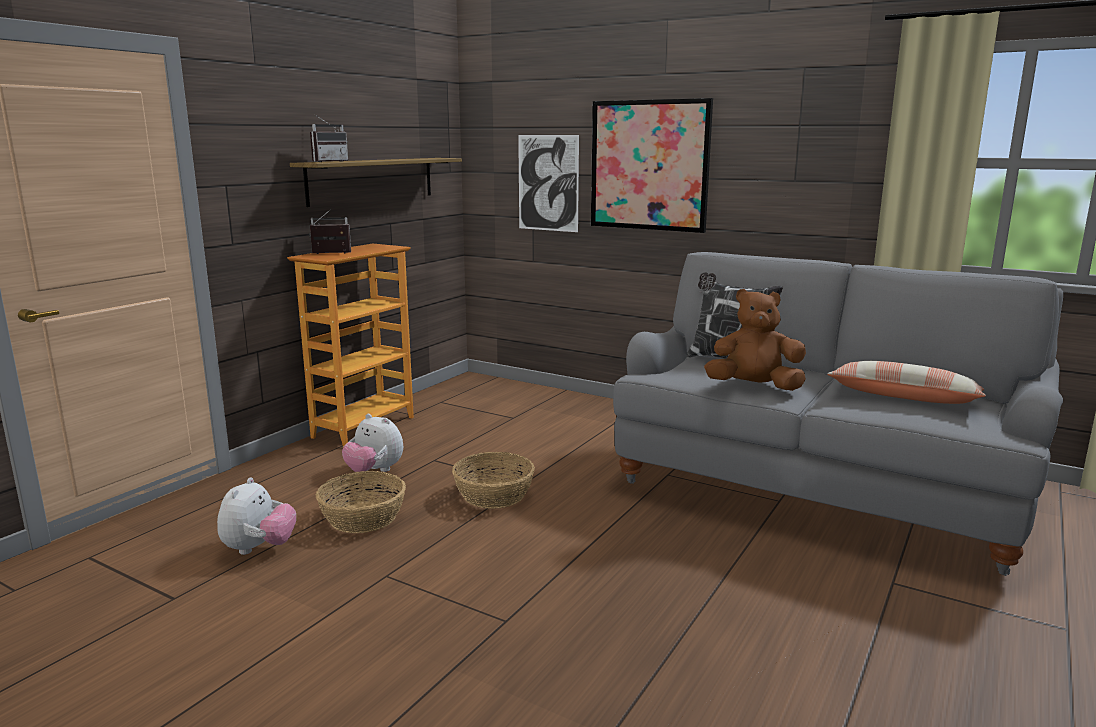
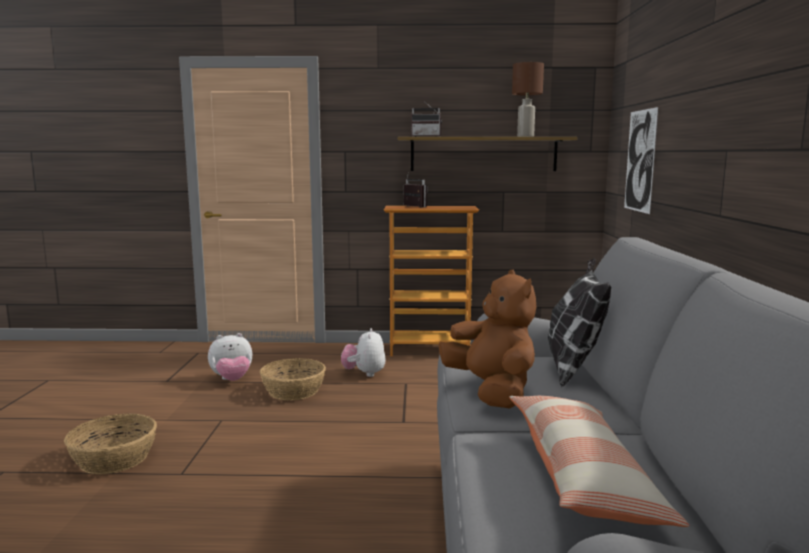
camera: 60 degrees right, 5 degrees down
basket [452,452,535,509] -> basket moved to [64,413,157,475]
picture [591,98,713,233] -> none
none -> brown table lamp [512,62,544,137]

